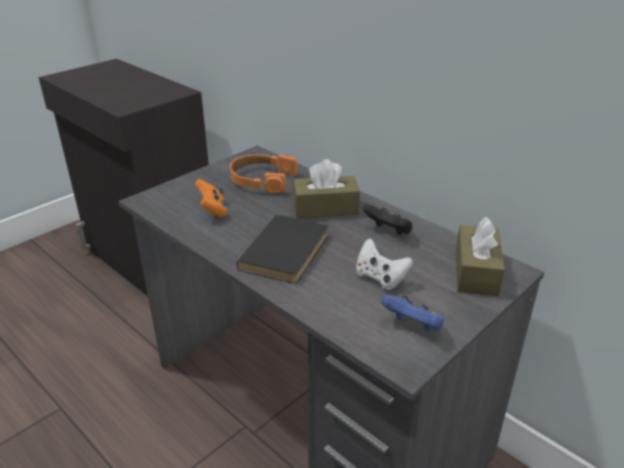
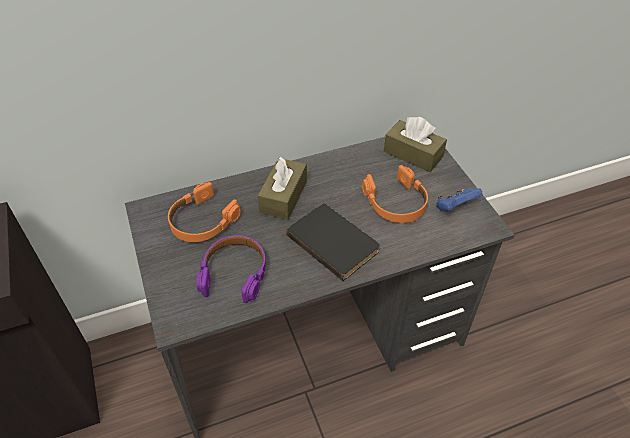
camera: 65 degrees left, 15 degrees up
orange game controller [195,179,227,217] -> purple headphones [196,235,266,303]
white game controller [356,238,413,290] -> orange headphones [362,165,428,223]
black game controller [363,204,412,235] -> none

